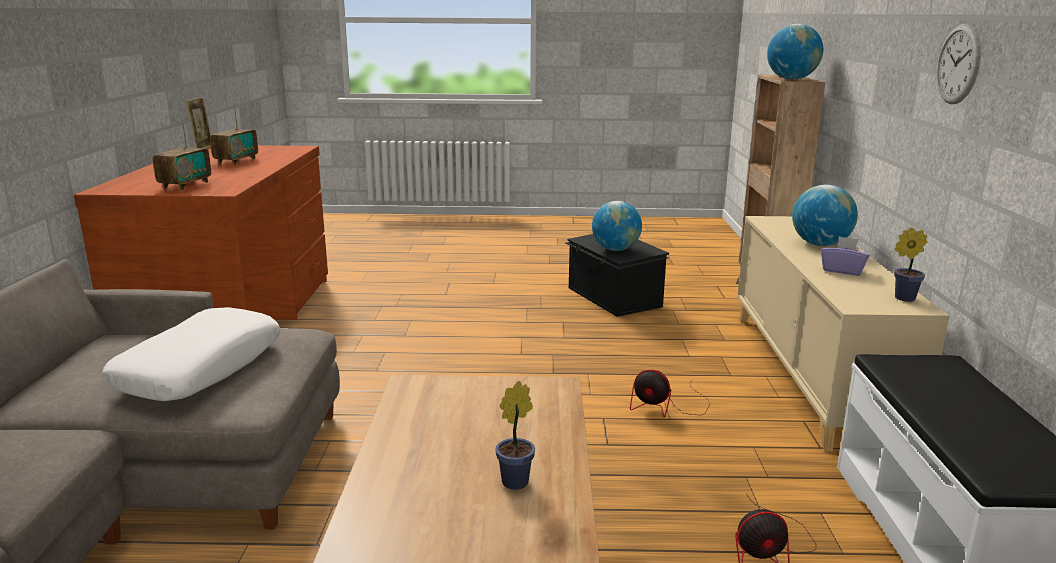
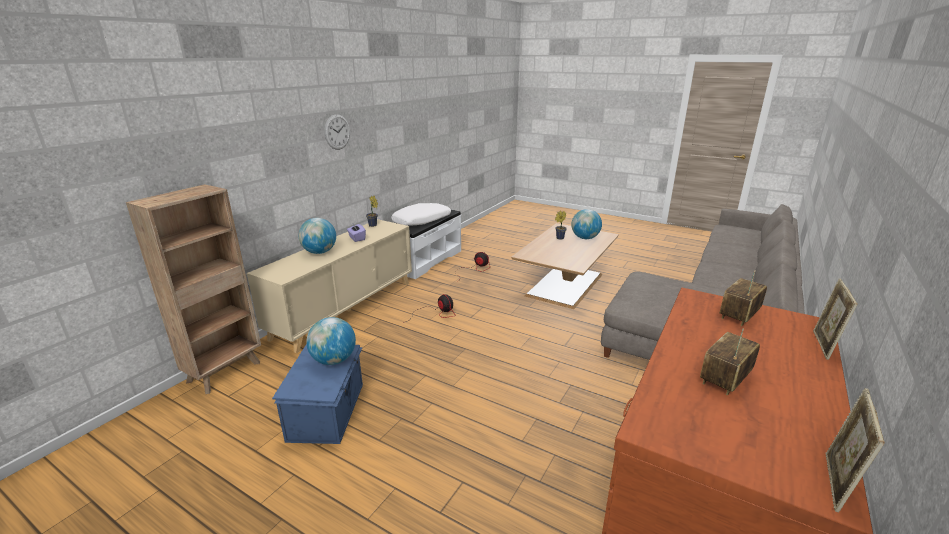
camera: 150 degrees left, 5 degrees up
white pillow [102,307,280,401] -> white pillow moved to [391,203,451,226]
black storage box [566,234,669,317] -> blue storage box [272,344,363,444]
globe [767,24,823,80] -> globe moved to [571,209,602,239]
none -> picture frame [813,278,857,360]

